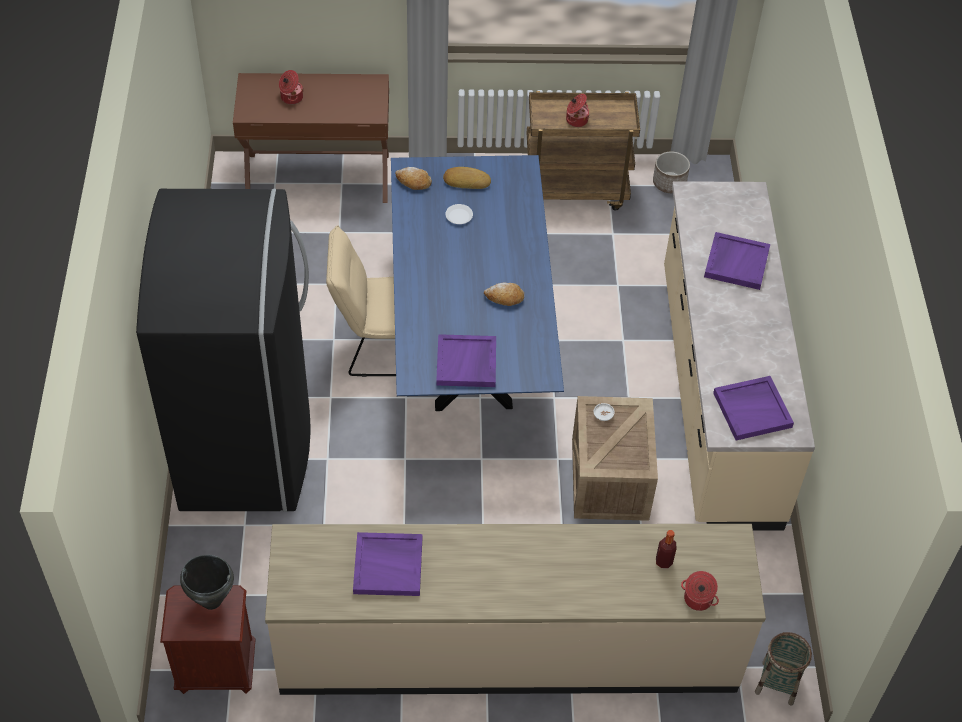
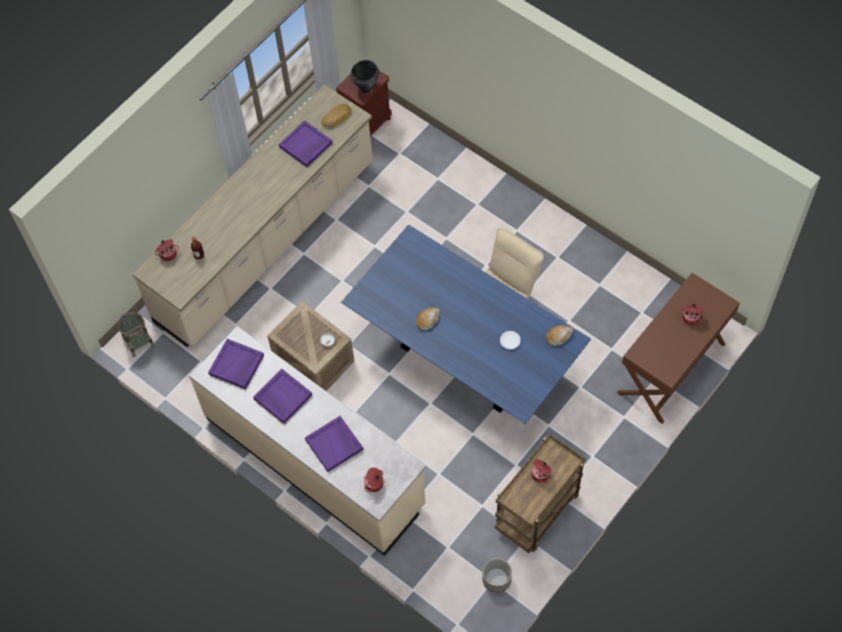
camera: 135 degrees right, 10 degrees up
black fridge [136,189,311,512] -> none
purple tray [436,334,496,387] -> purple tray moved to [253,369,312,424]
bread [443,167,491,189] -> bread moved to [321,104,351,127]
none -> cooking pot [364,467,383,492]

